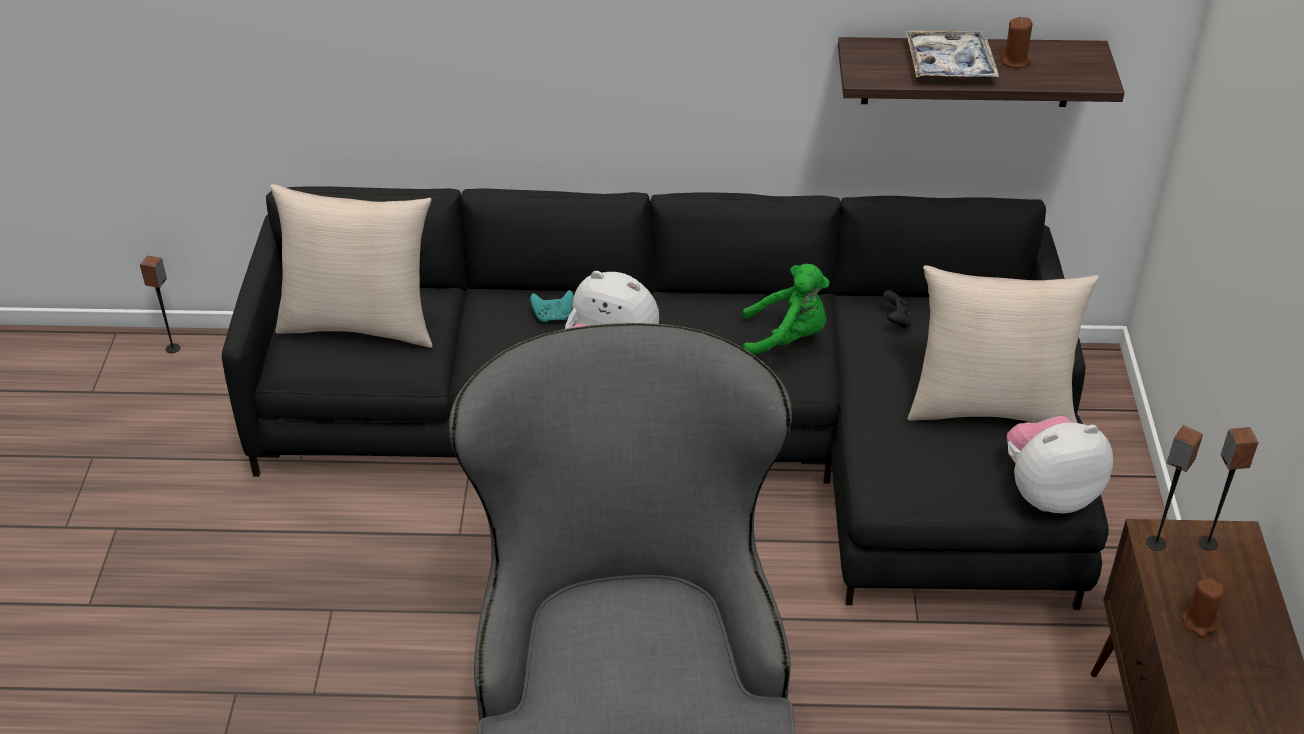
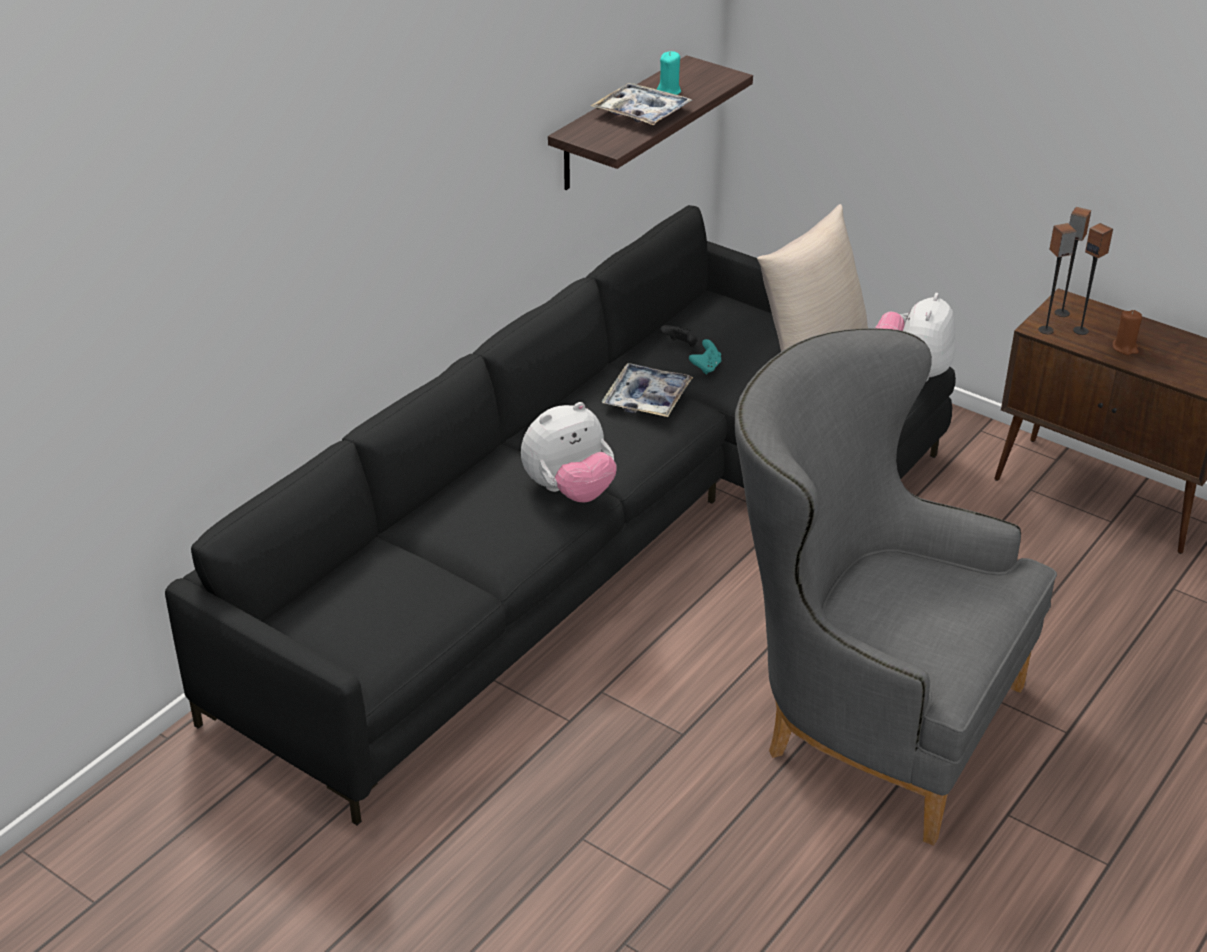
camera: 55 degrees left, 5 degrees down
speaker [140,255,181,353] -> speaker moved to [1073,223,1113,335]
beige pillow [270,184,432,348] -> none
turquoise game controller [530,290,574,322] -> turquoise game controller moved to [689,339,721,375]
green plush toy [743,264,830,356] -> tray [601,363,693,417]
brown candle [1000,17,1032,68] -> turquoise candle [656,51,681,95]

